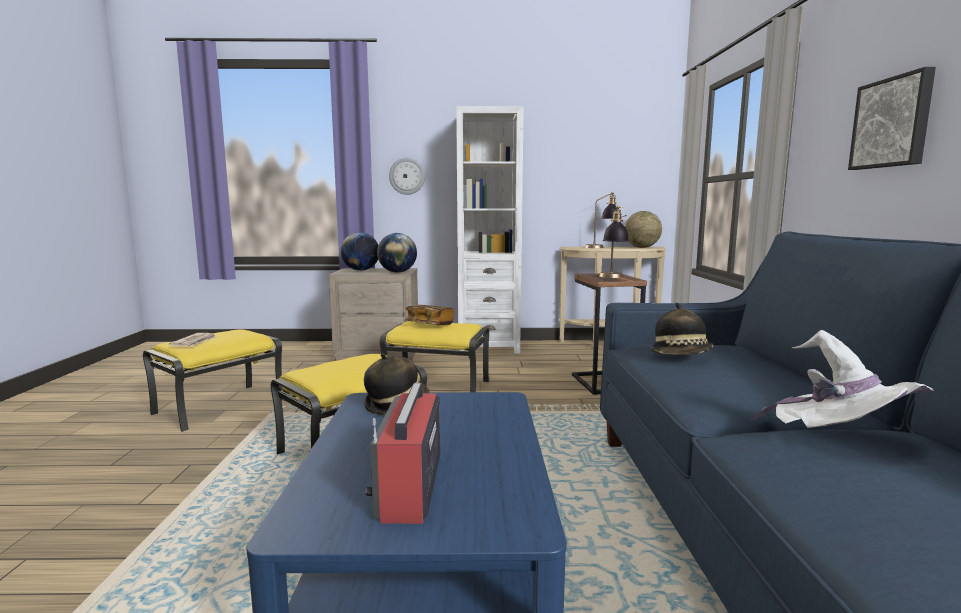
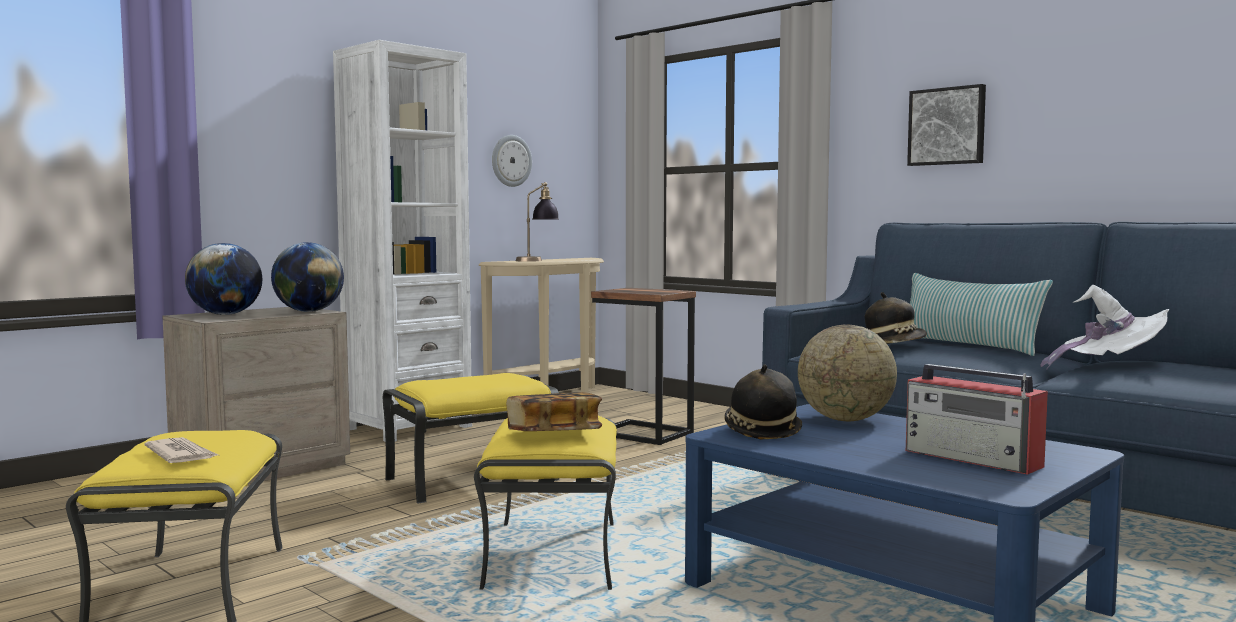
camera: 45 degrees left, 5 degrees down
wall clock [389,158,425,195] -> wall clock moved to [492,135,532,187]
book [405,305,454,325] -> book moved to [506,392,602,431]
table lamp [599,205,629,278] -> none
globe [625,211,662,248] -> globe moved to [798,325,897,421]
none -> pillow [910,273,1053,356]

